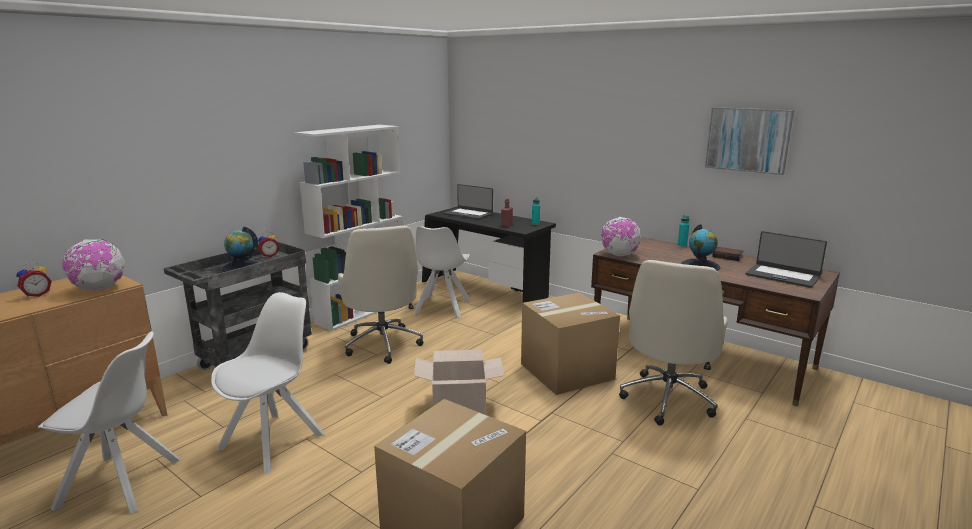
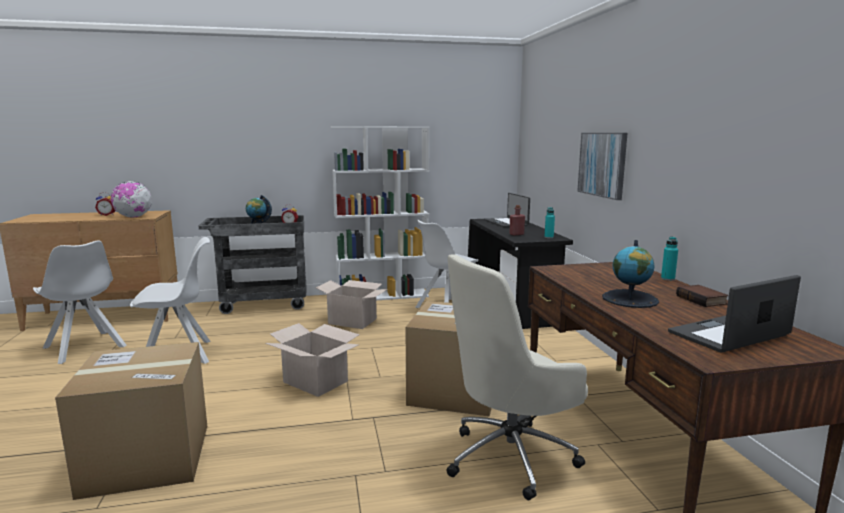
camera: 40 degrees right, 5 degrees down
beige office chair [338,226,424,364] -> cardboard box [316,280,388,329]
globe [601,217,641,256] -> none
picture [705,107,794,175] -> picture moved to [577,133,627,200]
laptop [746,231,827,288] -> laptop turned 75 degrees clockwise [668,275,801,353]

